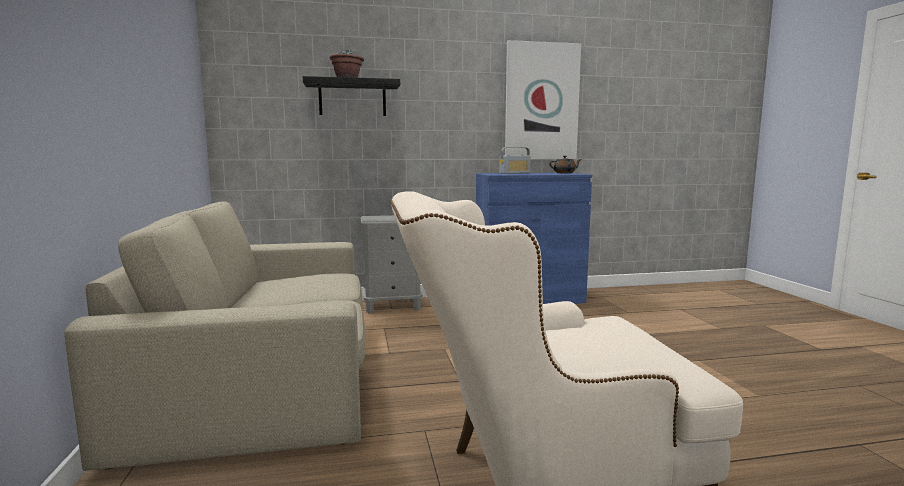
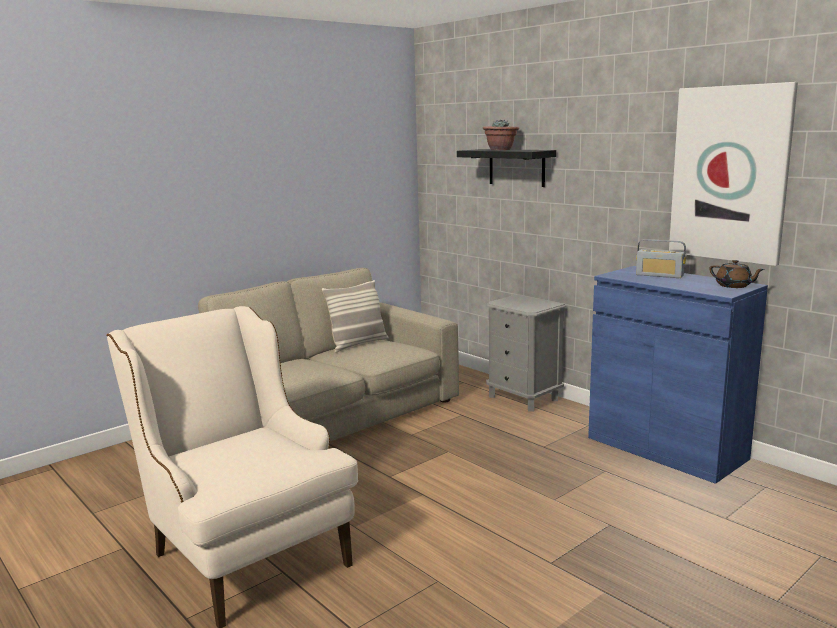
camera: 60 degrees right, 5 degrees up
none -> pillow [322,280,389,353]

